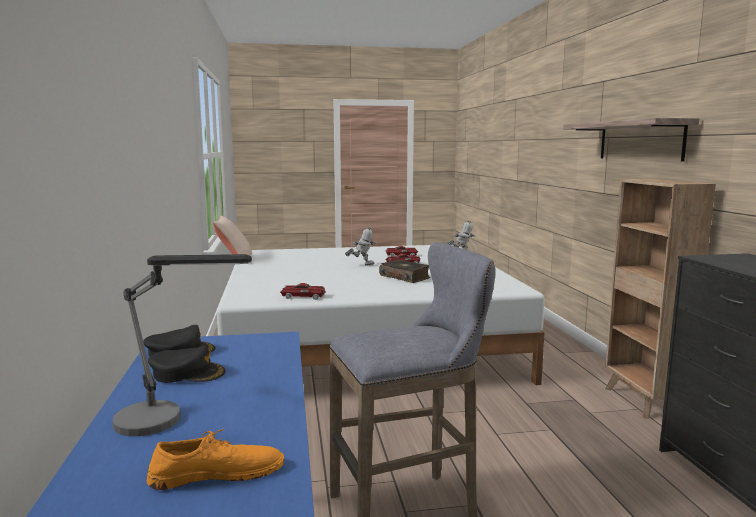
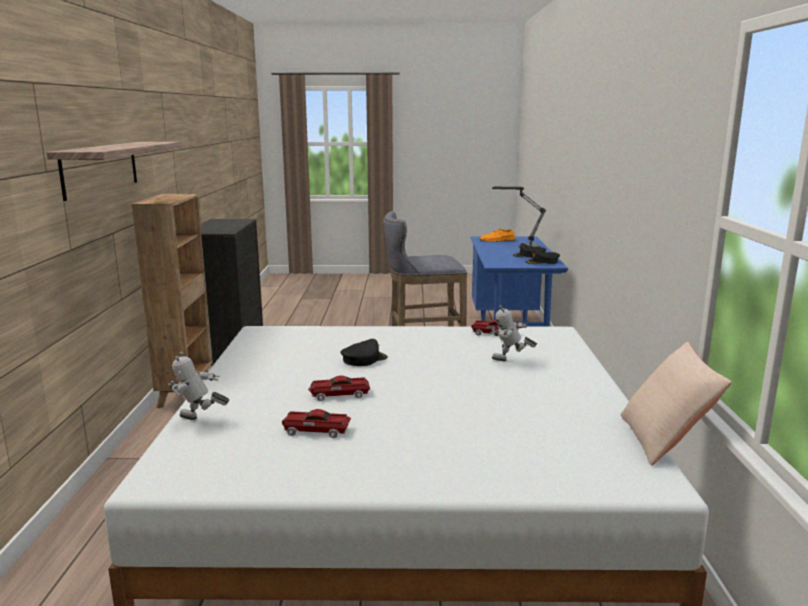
camera: 170 degrees left, 5 degrees up
toy robot [345,227,376,266] -> toy robot moved to [490,305,537,361]
book [379,259,430,283] -> black cap [341,339,388,366]

